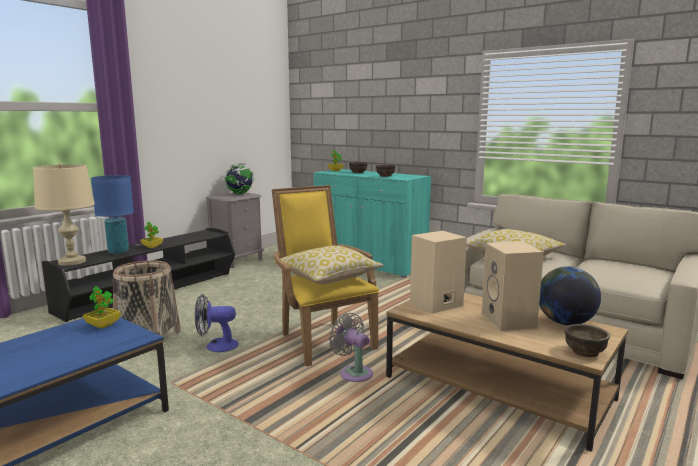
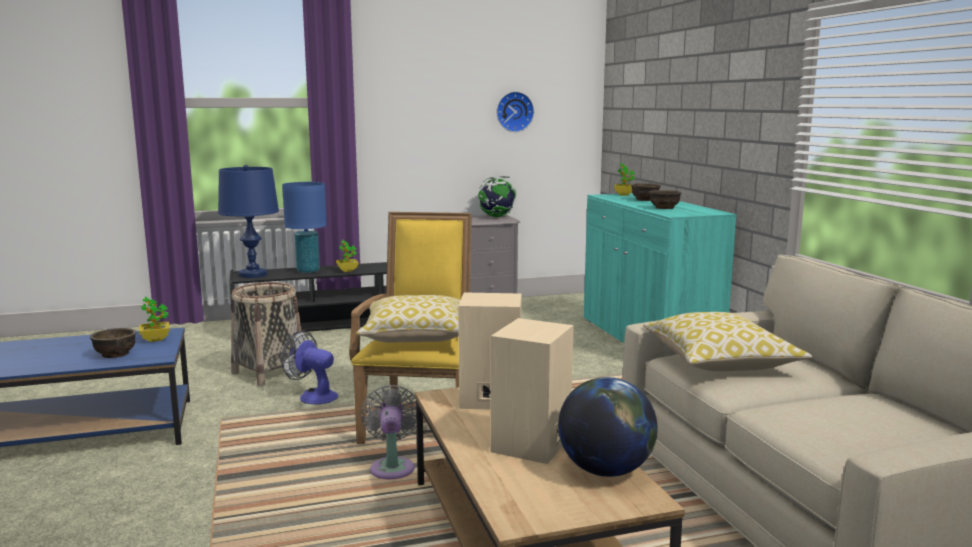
camera: 35 degrees right, 0 degrees up
beige table lamp [33,163,95,266] -> blue table lamp [218,165,279,278]
brown bowl [564,324,610,357] -> brown bowl moved to [90,328,136,358]
none -> wall clock [496,91,534,132]

